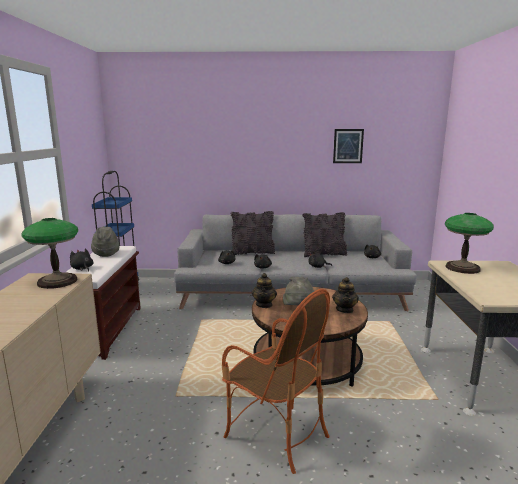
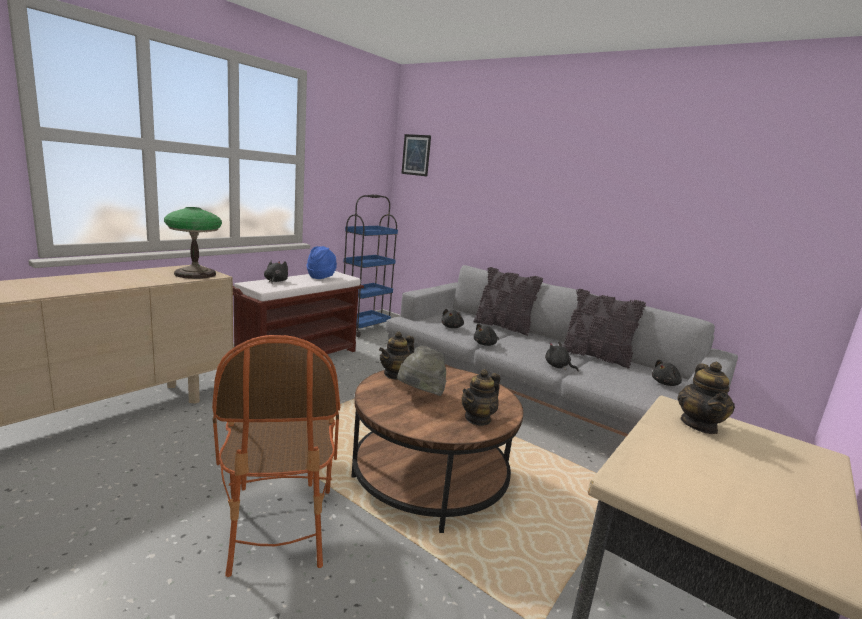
camera: 35 degrees right, 0 degrees up
grey hat [91,226,119,257] -> blue hat [307,246,337,279]
picture [333,129,364,163] -> picture moved to [401,134,431,176]
table lamp [445,213,494,274] -> teapot [678,362,735,434]

